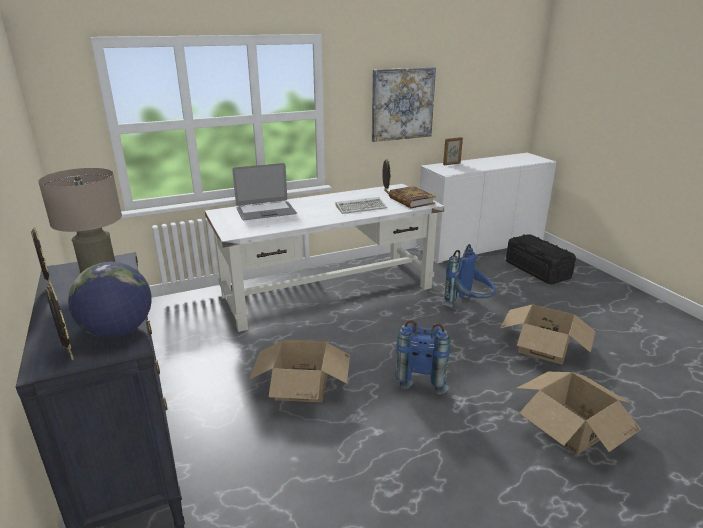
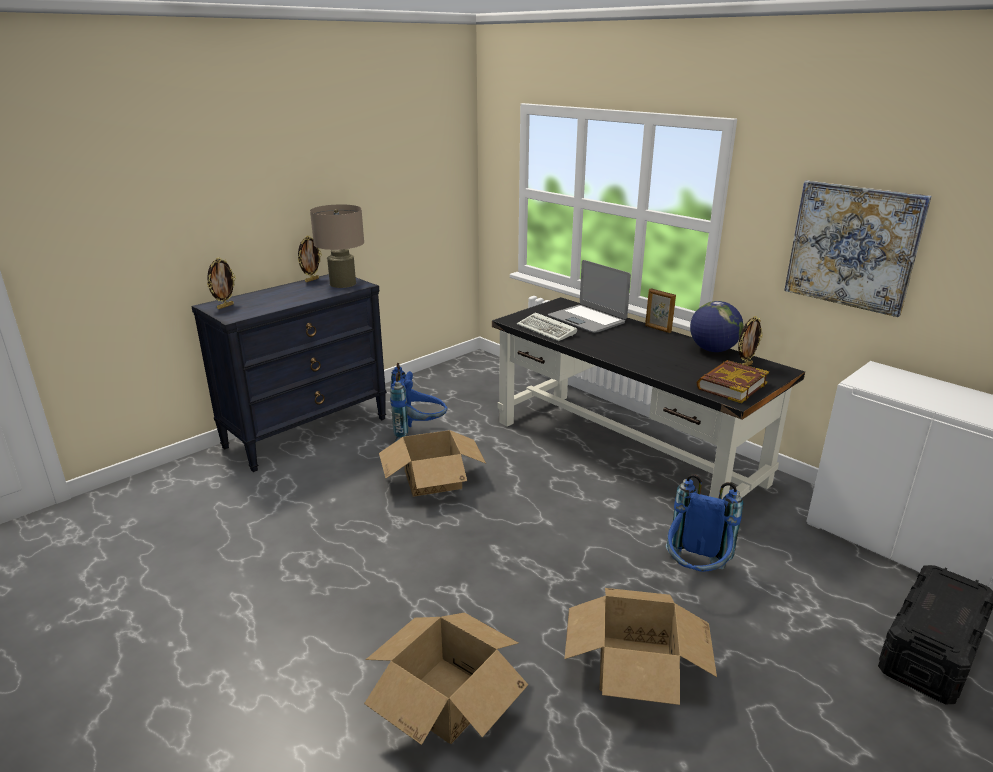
camera: 70 degrees right, 0 degrees up
globe [68,262,152,338] -> globe moved to [690,301,743,352]
white desk [205,184,445,332] -> black desk [492,297,805,499]
keyboard [336,197,387,214] -> keyboard moved to [517,312,577,341]
blue backpack [396,320,450,394] -> blue backpack moved to [390,363,447,442]
picture frame [443,137,463,165] -> picture frame moved to [645,288,676,333]

